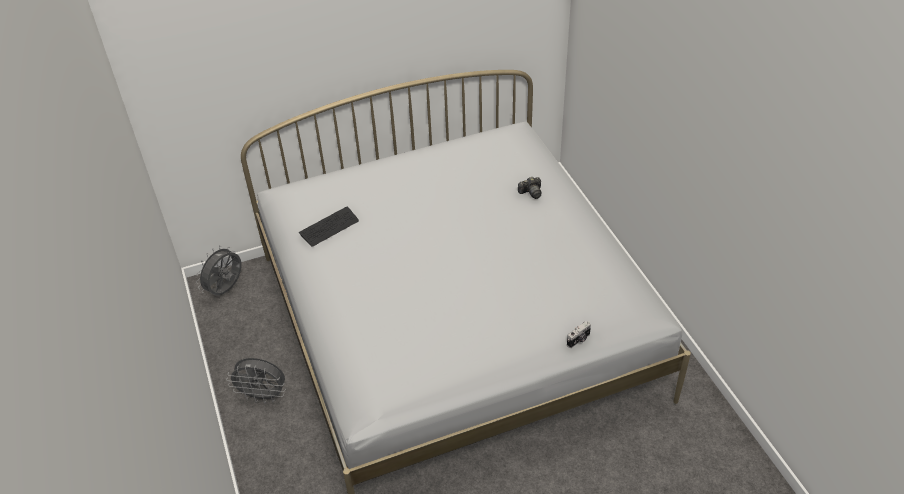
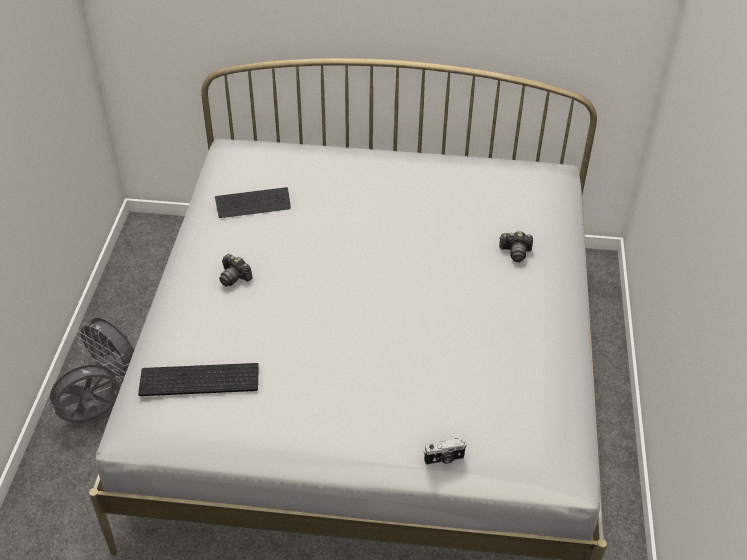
camera: 25 degrees right, 0 degrees up
grey fan [196,245,242,295] -> grey fan moved to [44,359,120,423]
none -> keyboard [138,363,259,396]
none -> camera [219,254,253,286]

